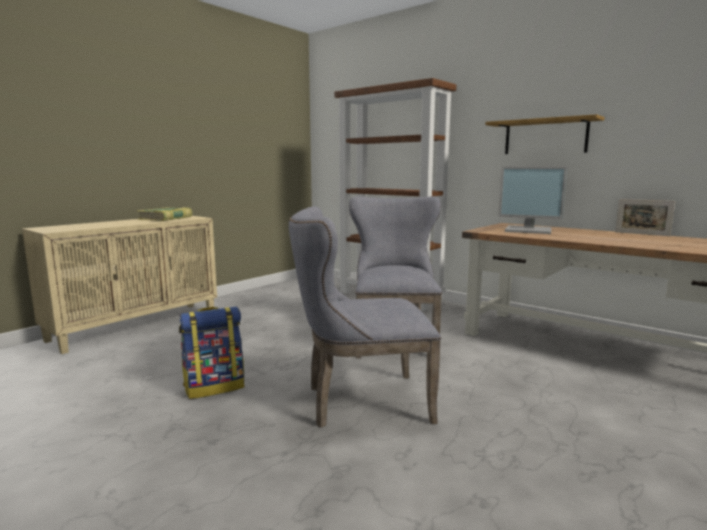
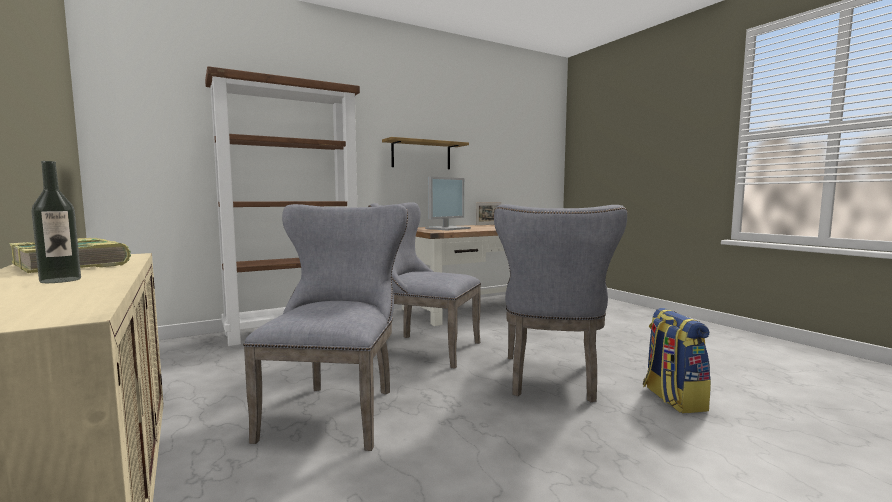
camera: 70 degrees left, 5 degrees down
backpack [179,307,244,399] -> backpack moved to [643,308,711,413]
none -> bottle [31,161,81,283]
none -> grey chair [243,204,408,451]

